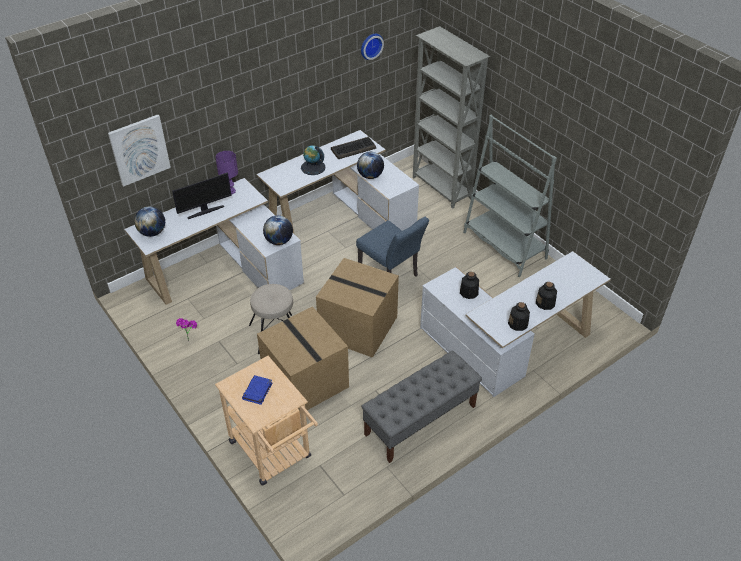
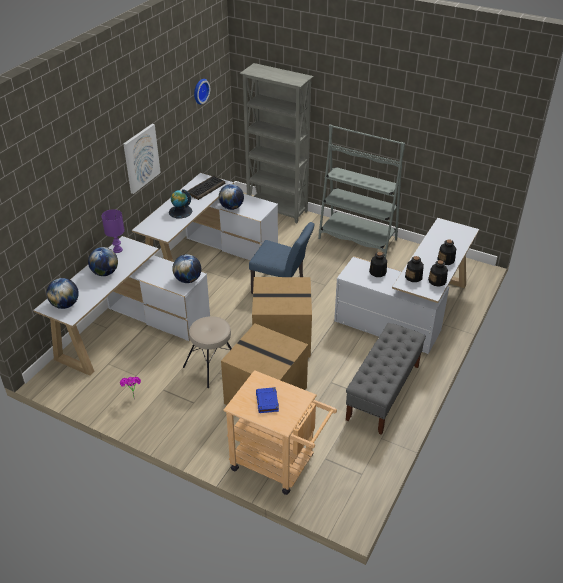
camera: 25 degrees left, 5 degrees down
picture [108,115,171,187] -> picture moved to [123,124,161,194]
monitor [172,173,232,219] -> globe [88,247,118,276]
none -> bottle [405,256,424,282]

